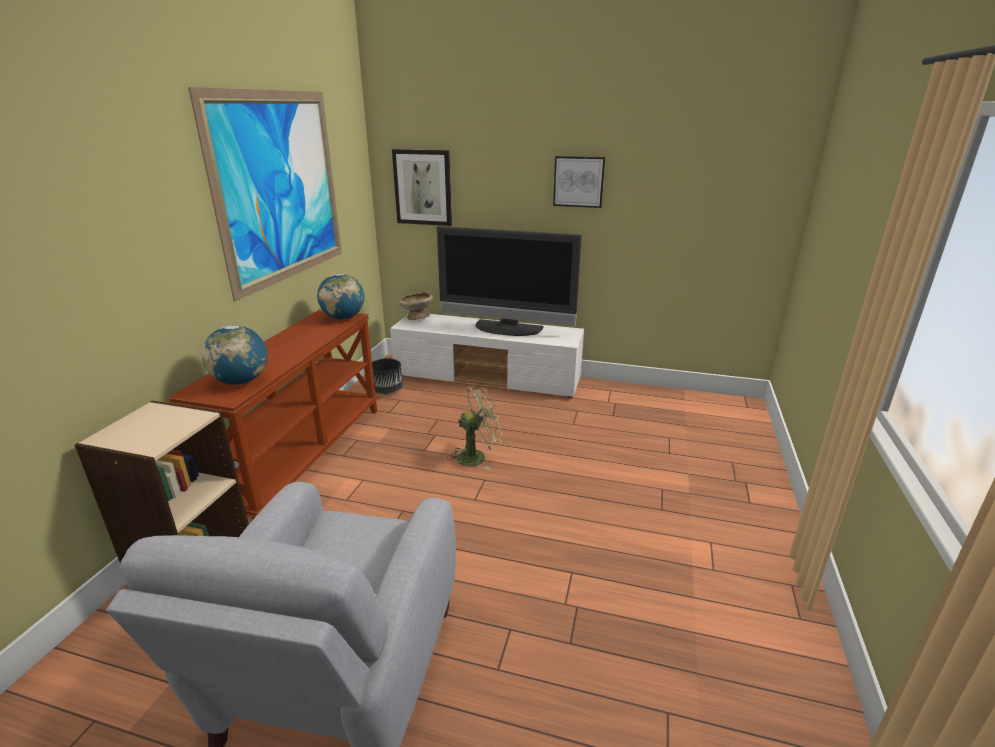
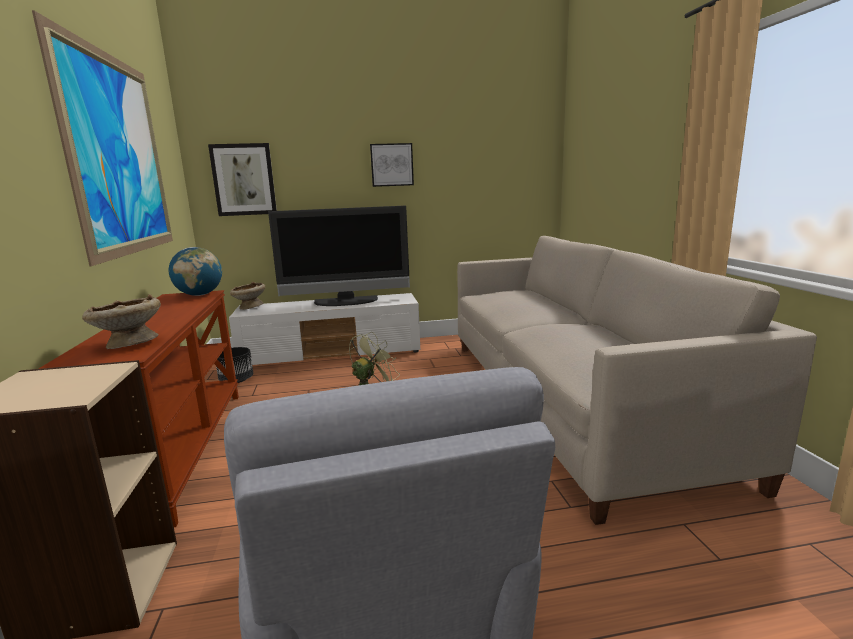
camera: 25 degrees left, 10 degrees down
globe [202,325,267,385] -> beige bowl [82,294,161,349]
none -> beige sofa [457,236,817,525]

